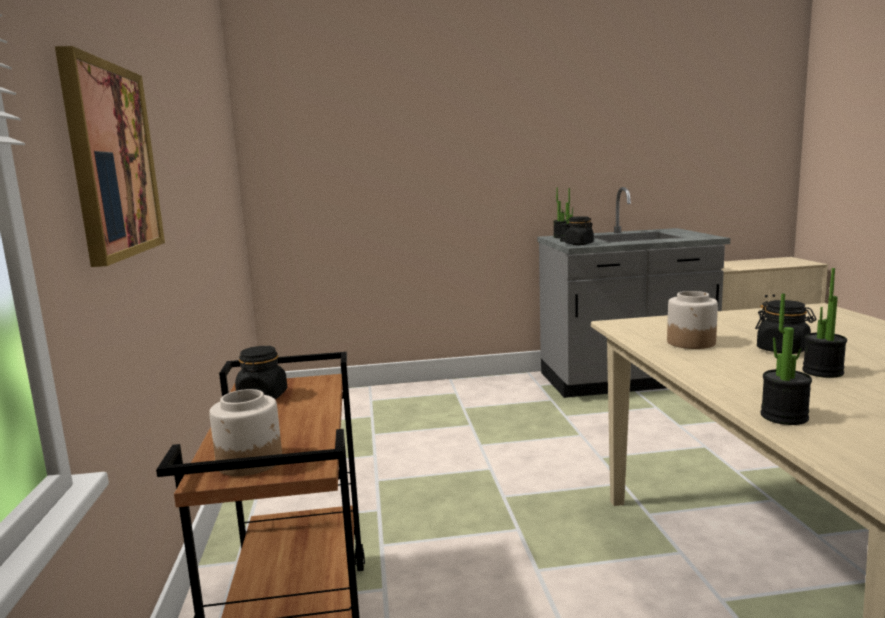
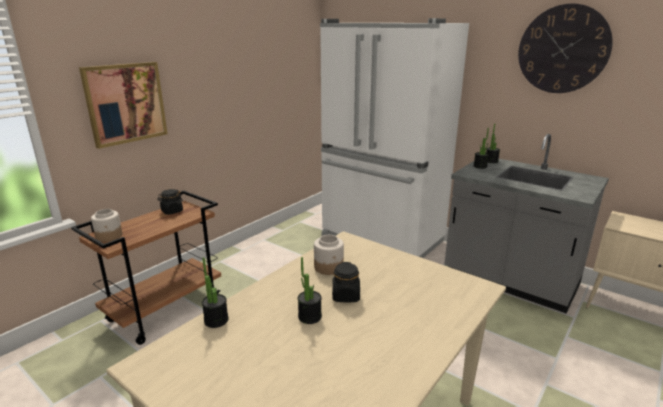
camera: 45 degrees right, 10 degrees up
black jar [565,216,594,245] -> none
none -> white fridge [320,18,469,258]
none -> wall clock [518,3,613,93]

